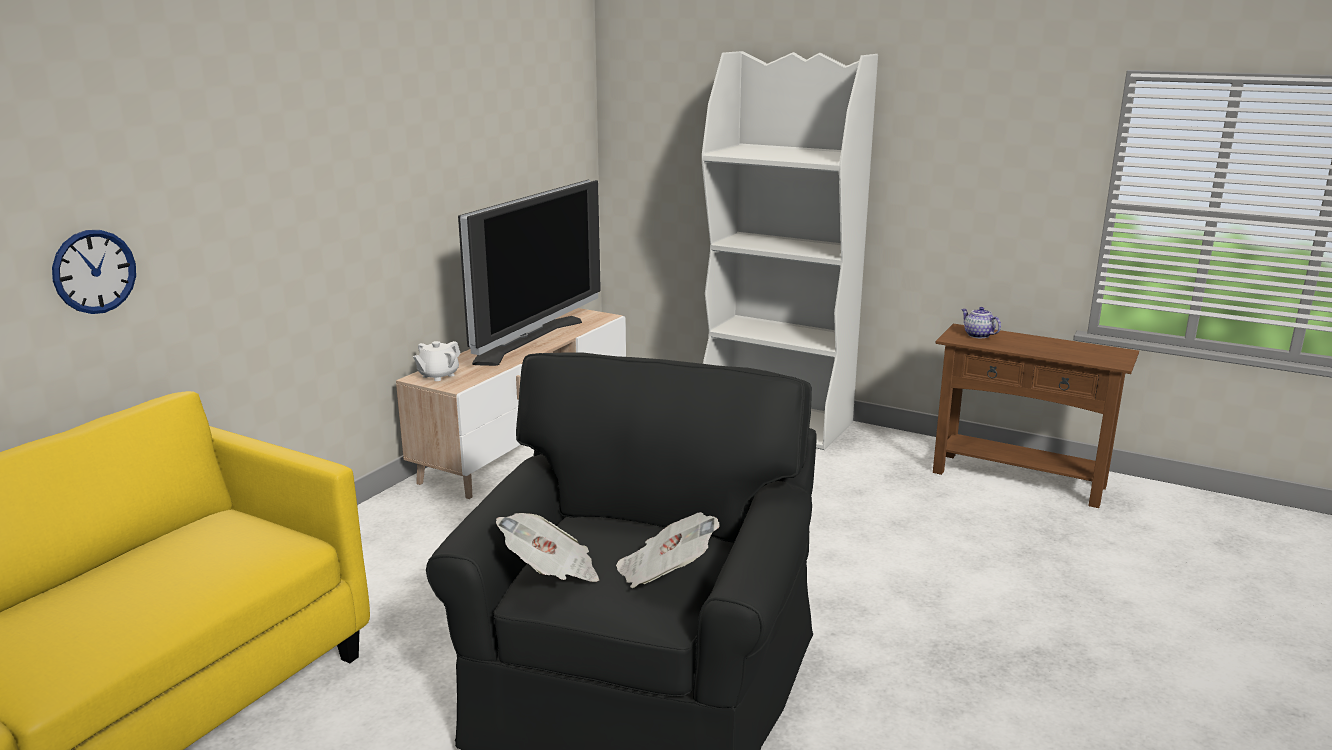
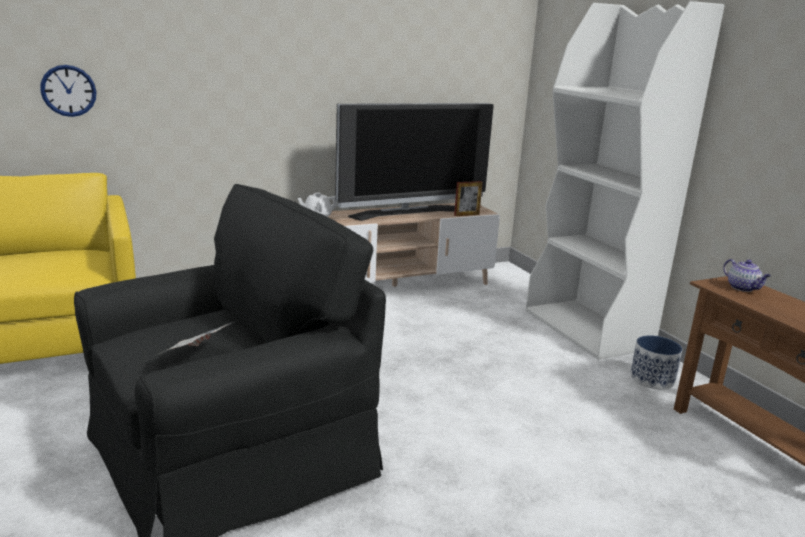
camera: 35 degrees right, 0 degrees up
newspaper [496,513,599,582] -> none
teapot [961,307,1001,338] -> teapot turned 150 degrees clockwise [723,259,771,292]
none -> picture frame [454,181,483,216]
none -> planter [630,335,682,389]

